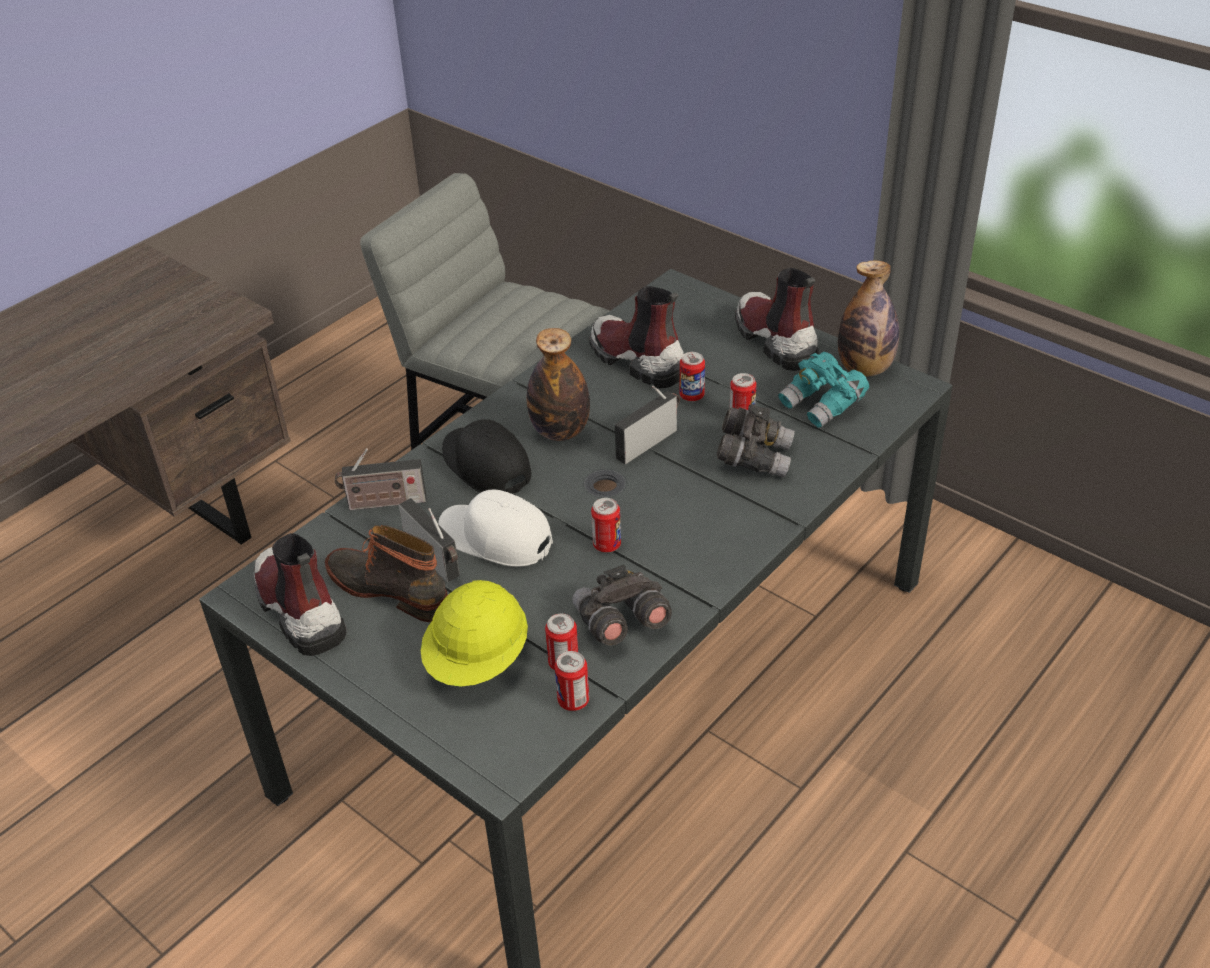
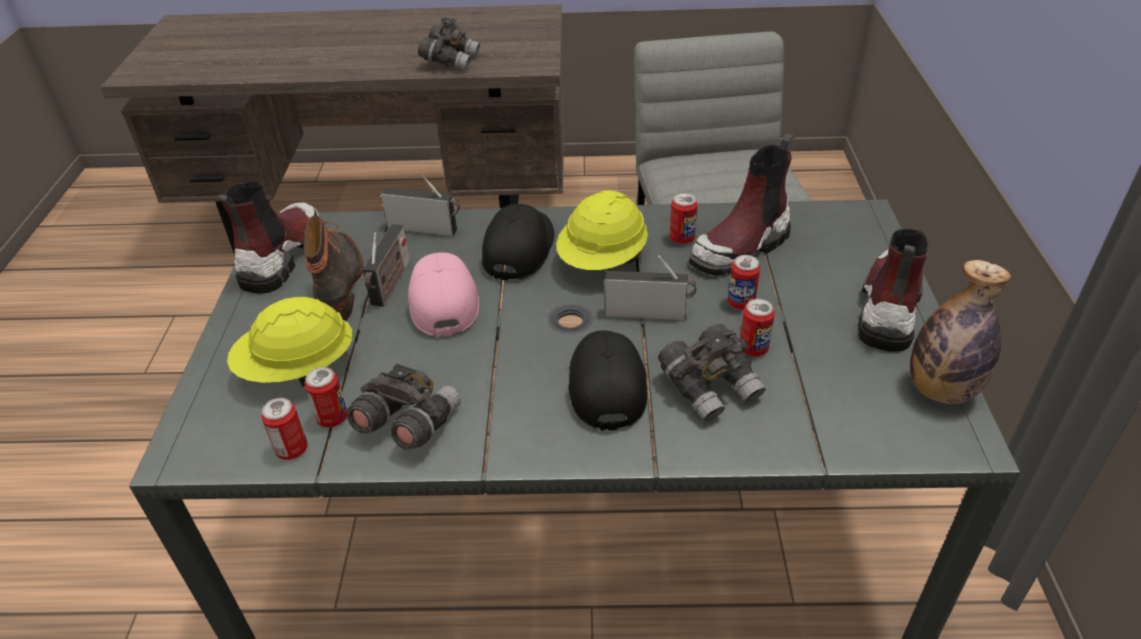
camera: 50 degrees right, 0 degrees up
radio [335,448,426,510] -> radio turned 150 degrees clockwise [381,175,460,236]
white cap [438,489,553,567] -> pink cap [408,252,479,337]
bottle [527,328,590,441] -> yellow hard hat [556,190,648,270]
boot [589,286,684,388] -> boot turned 135 degrees counterclockwise [689,133,794,276]
can [591,498,621,553] -> can moved to [670,193,698,244]
turquoise binoculars [778,352,869,428] -> none
none -> grey binoculars [418,17,480,70]
none -> black cap [569,330,647,431]

